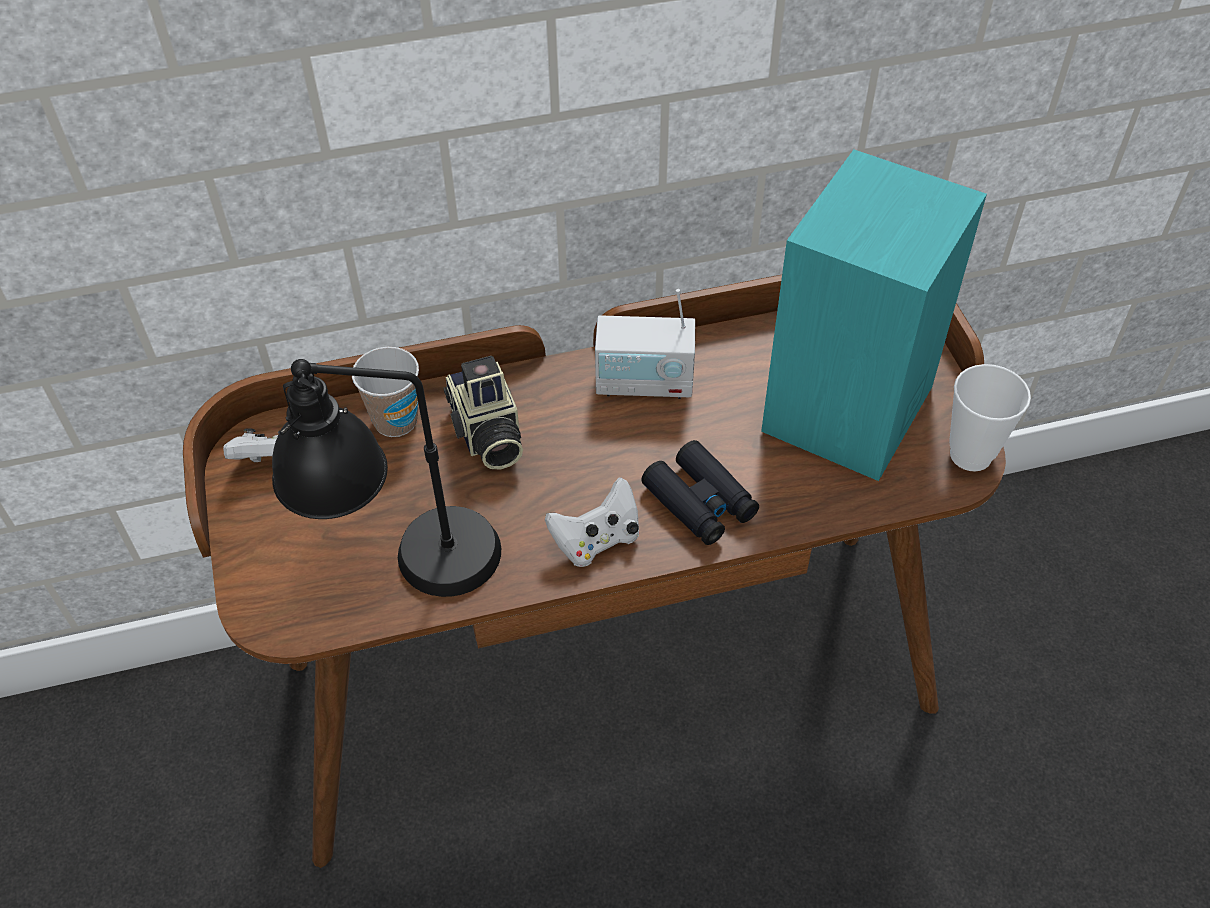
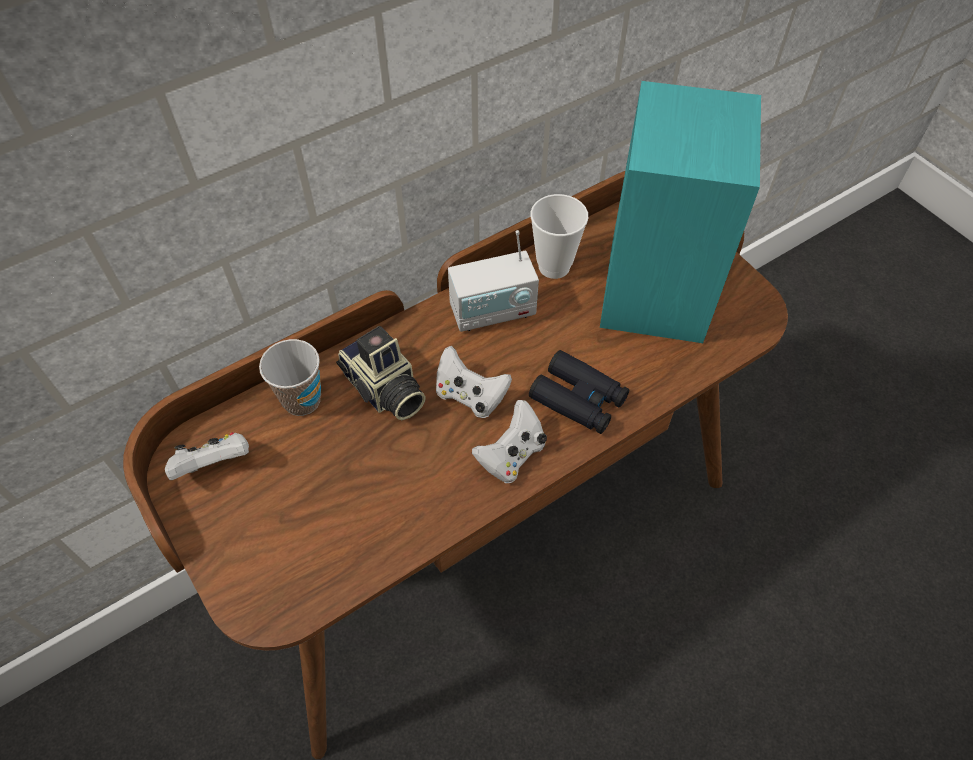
camera: 20 degrees left, 5 degrees up
black table lamp [272,359,501,597] -> none
cup [949,364,1031,471] -> cup moved to [531,194,588,279]
none -> white game controller [436,346,512,418]

